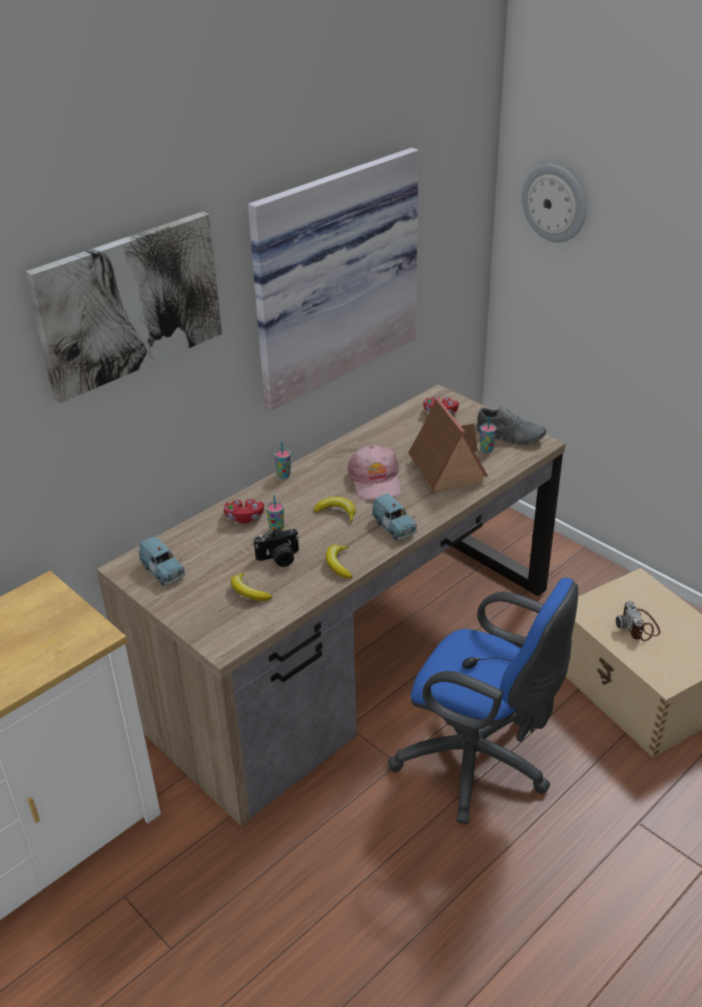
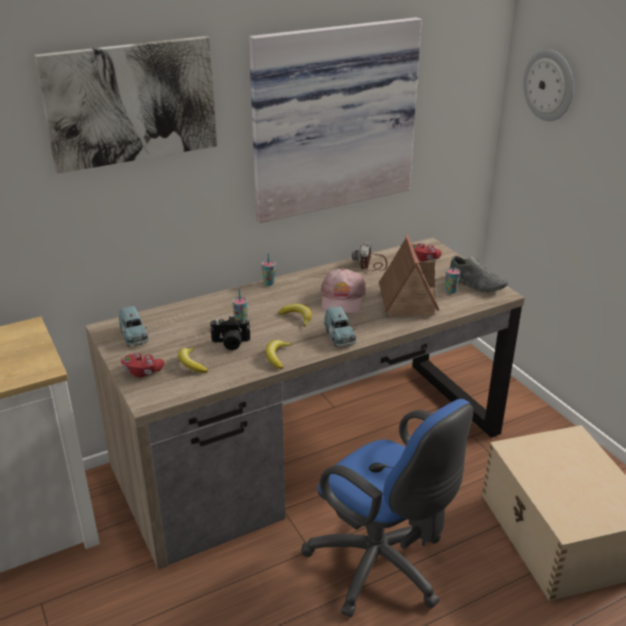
camera: 15 degrees right, 5 degrees down
red game controller [224,499,264,524] -> red game controller moved to [121,353,164,377]
camera [616,601,660,641] -> camera moved to [352,242,388,271]

